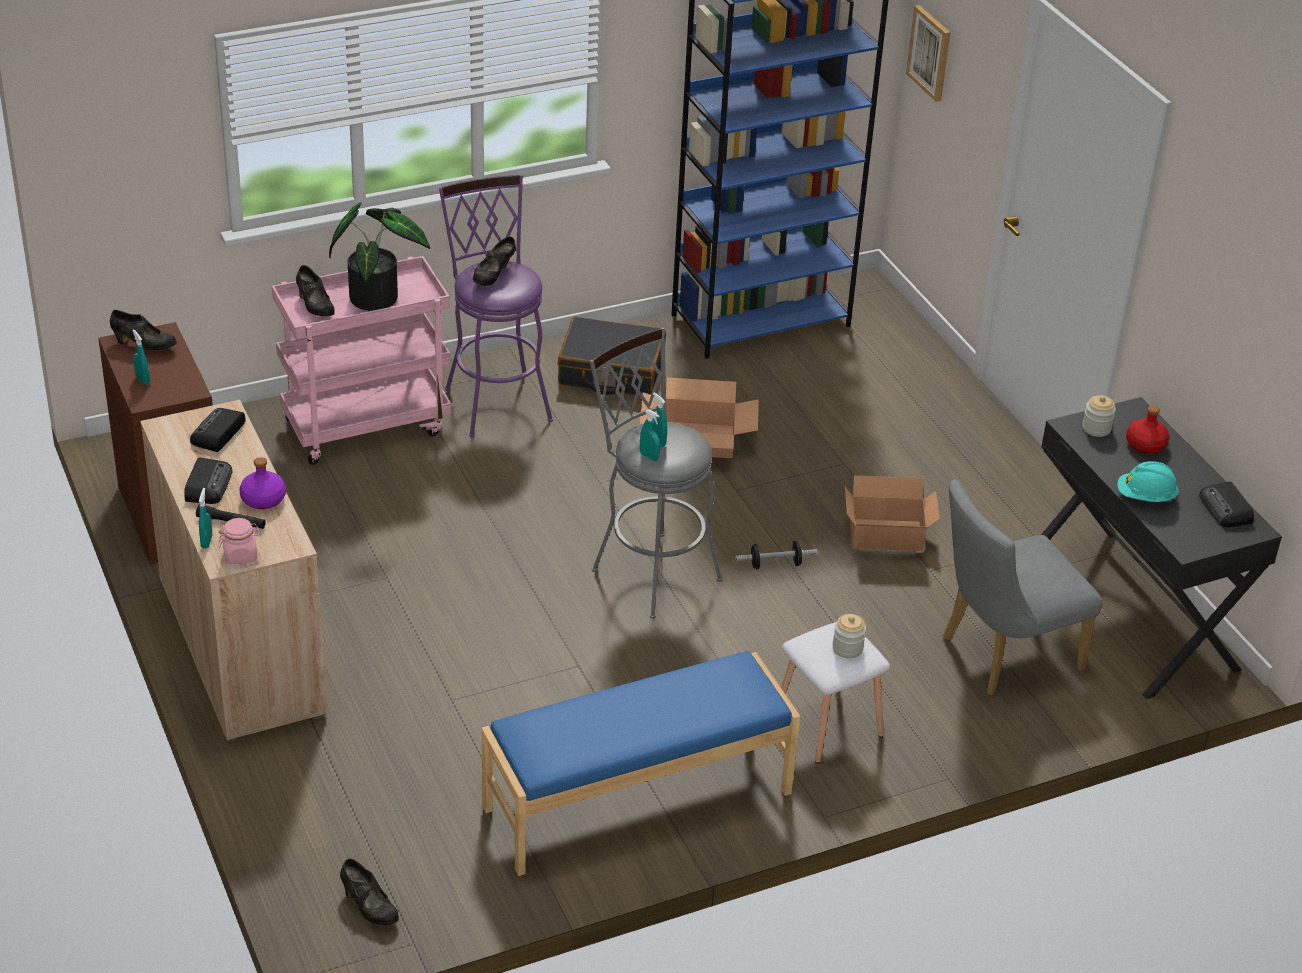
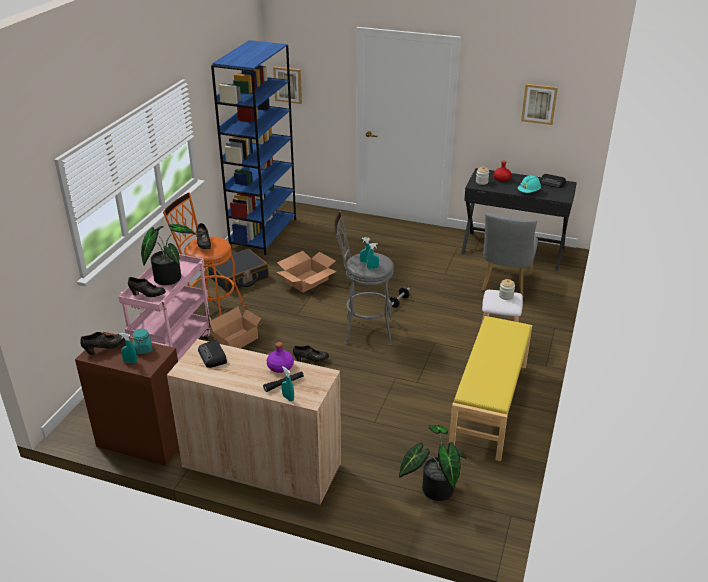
camera: 45 degrees left, 5 degrees down
radio [184,457,233,504] -> none
pink jar [218,518,261,564] -> none
black shoe [340,859,399,925] -> black shoe moved to [293,345,329,362]
purple stool [439,175,553,437] -> orange stool [163,192,246,316]
blue bench [482,651,800,876] -> yellow bench [449,316,532,461]
cardboard box [845,475,940,551] -> cardboard box moved to [209,307,262,348]
none -> turquoise jar [132,329,152,354]
none -> potted plant [399,425,466,501]
none -> picture [521,84,558,125]

